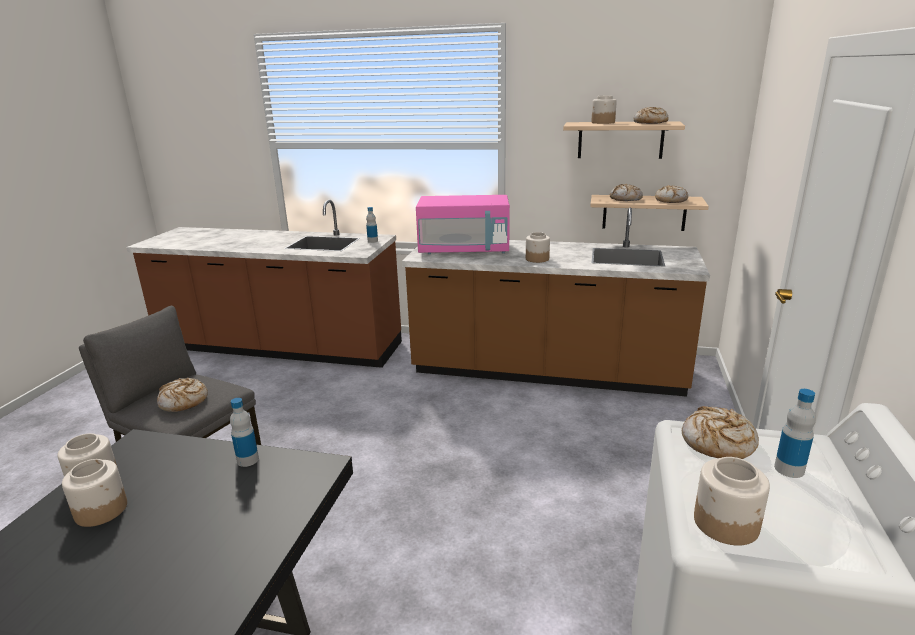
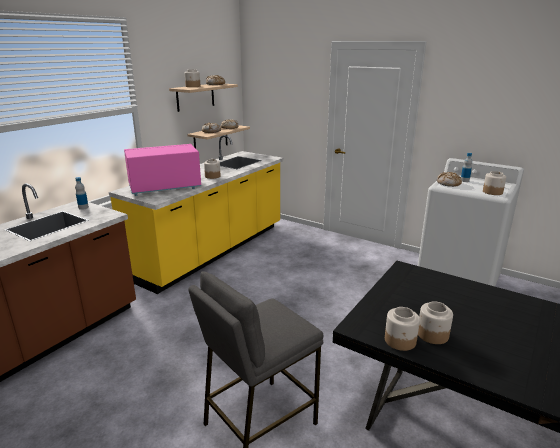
camera: 70 degrees left, 0 degrees up
bread [157,378,208,412] -> none
bottle [230,398,259,467] -> none
brown counter [402,207,710,397] -> yellow counter [109,135,283,294]
pink microwave [416,195,510,254] -> pink microwave turned 135 degrees counterclockwise [124,144,201,196]

